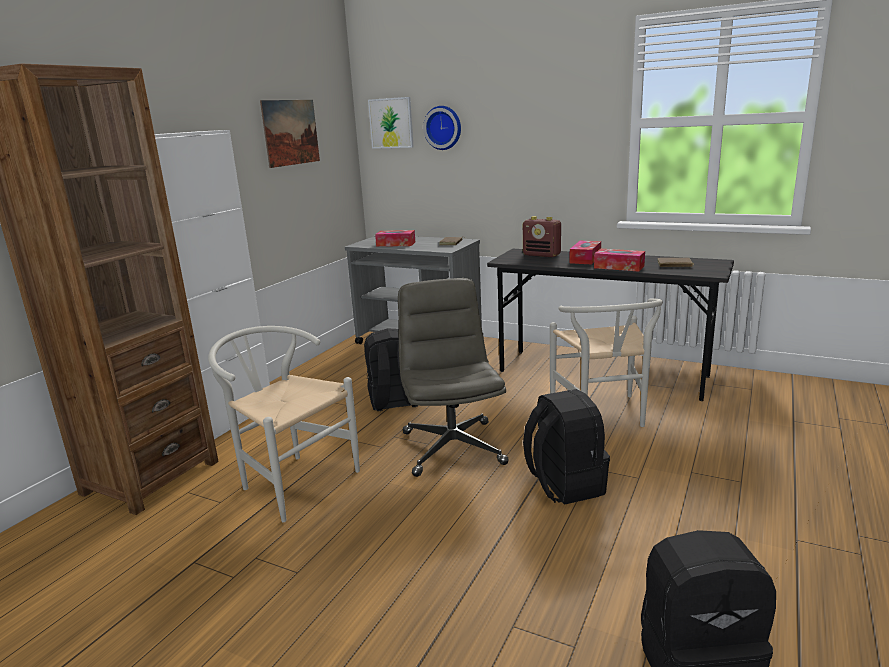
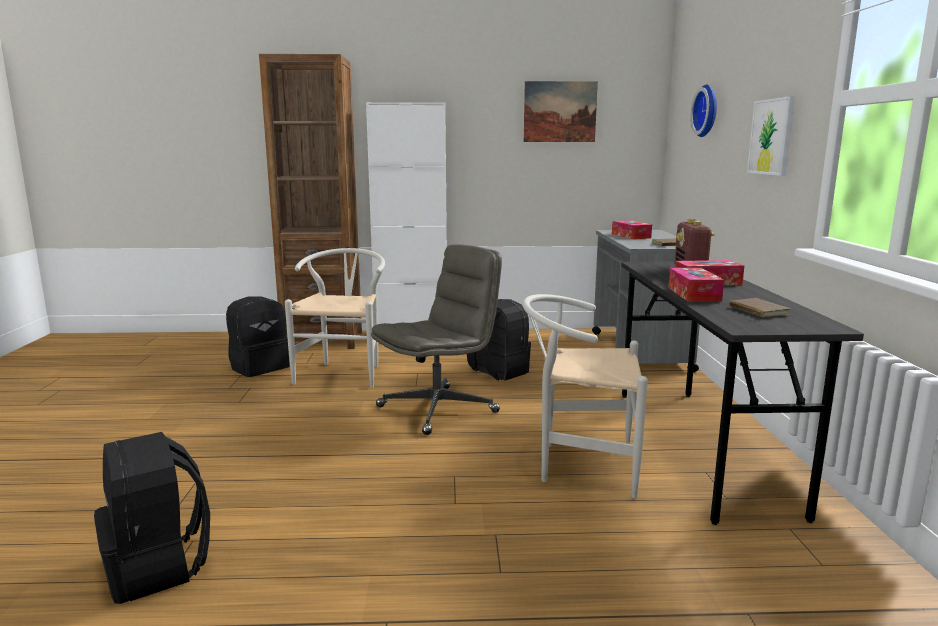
camera: 60 degrees right, 5 degrees down
picture [368,97,414,149] -> picture moved to [747,96,795,176]
black backpack [523,389,610,505] -> black backpack moved to [226,297,290,377]
white chair [550,298,663,427] -> white chair turned 45 degrees clockwise [523,294,648,498]

